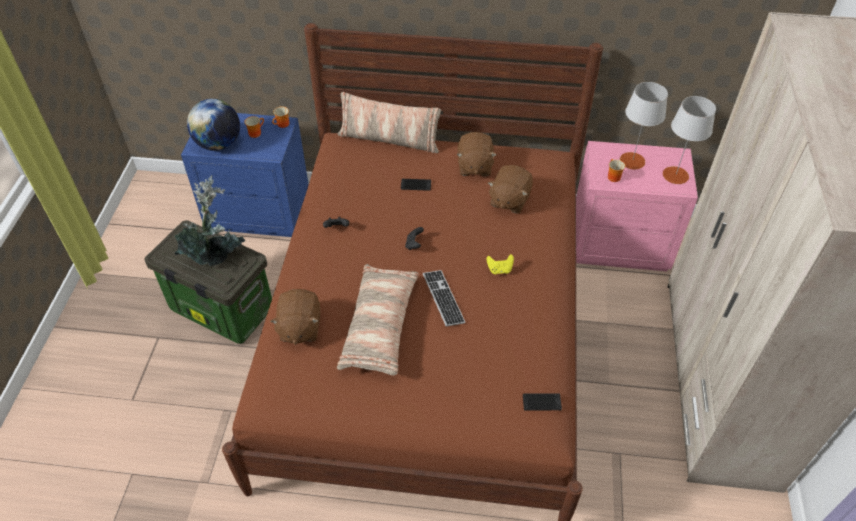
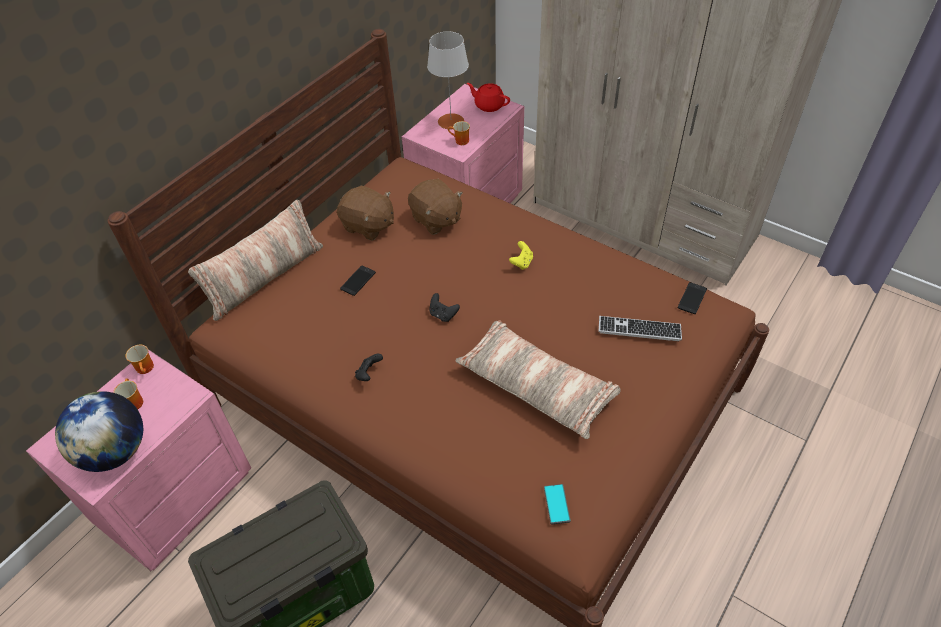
camera: 60 degrees left, 0 degrees up
potted plant [174,175,246,266] -> none
blue nightstand [181,113,309,237] -> pink nightstand [26,349,251,571]
brown plush toy [270,289,320,345] -> none
keyboard [423,270,465,327] -> keyboard moved to [599,316,682,341]
grey table lamp [663,96,716,184] -> red teapot [467,83,510,112]
none -> phone [544,484,571,525]

